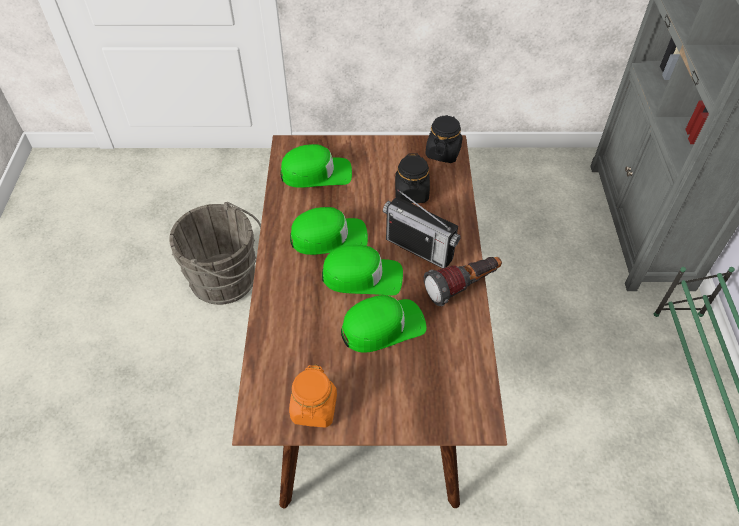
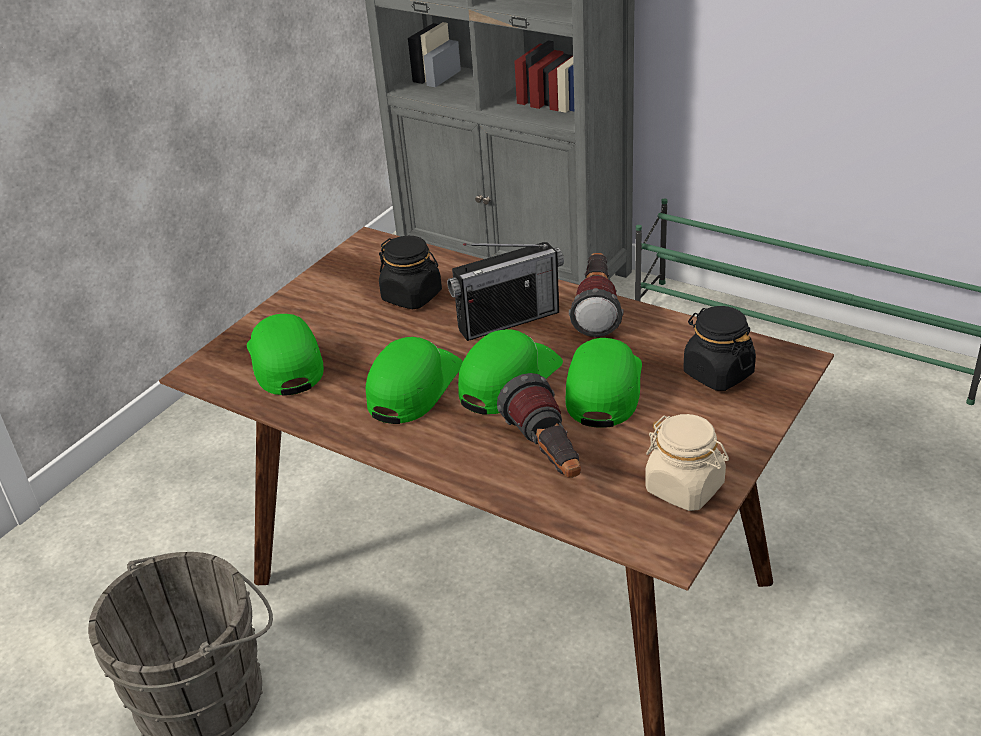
camera: 55 degrees left, 15 degrees down
green cap [281,144,352,188] -> green cap turned 45 degrees counterclockwise [247,314,324,396]
orange jar [289,365,337,428] -> beige jar [645,414,729,511]
black jar [425,115,463,163] -> black jar moved to [683,306,756,391]
none -> flashlight [497,373,581,478]

